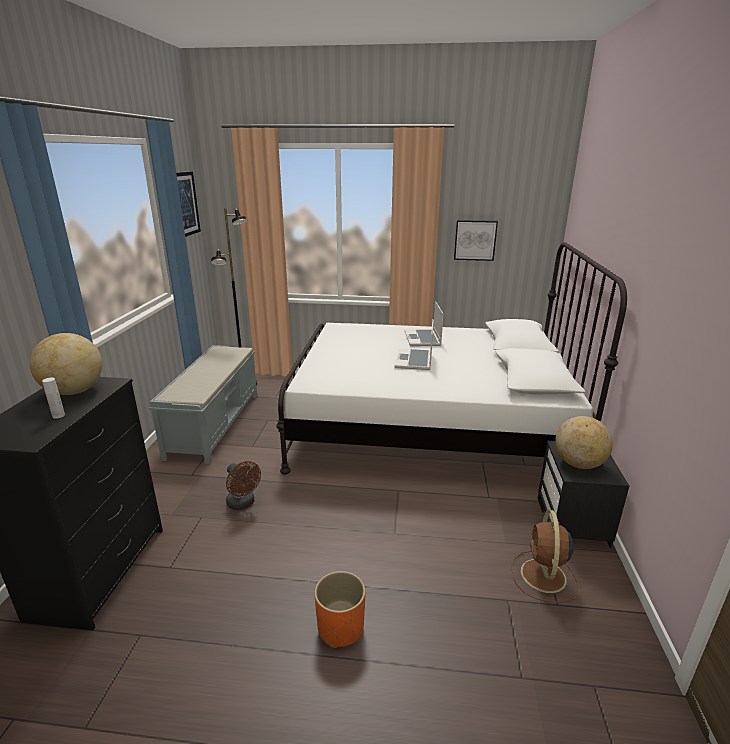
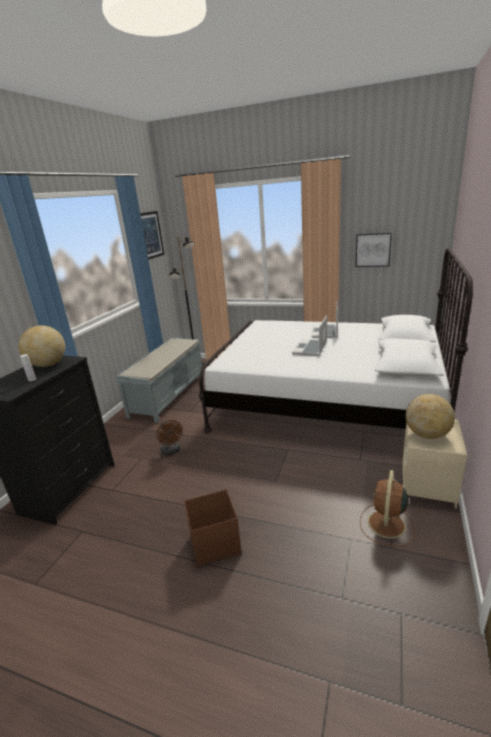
camera: 15 degrees right, 0 degrees up
orange planter [314,571,366,648] -> brown storage box [184,490,241,567]
black nightstand [538,441,629,548] -> beige nightstand [402,420,467,509]

